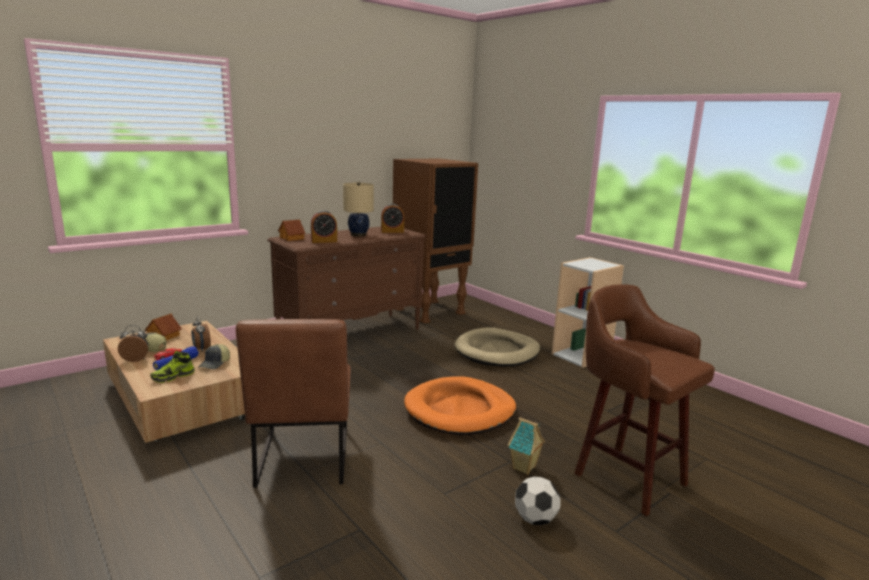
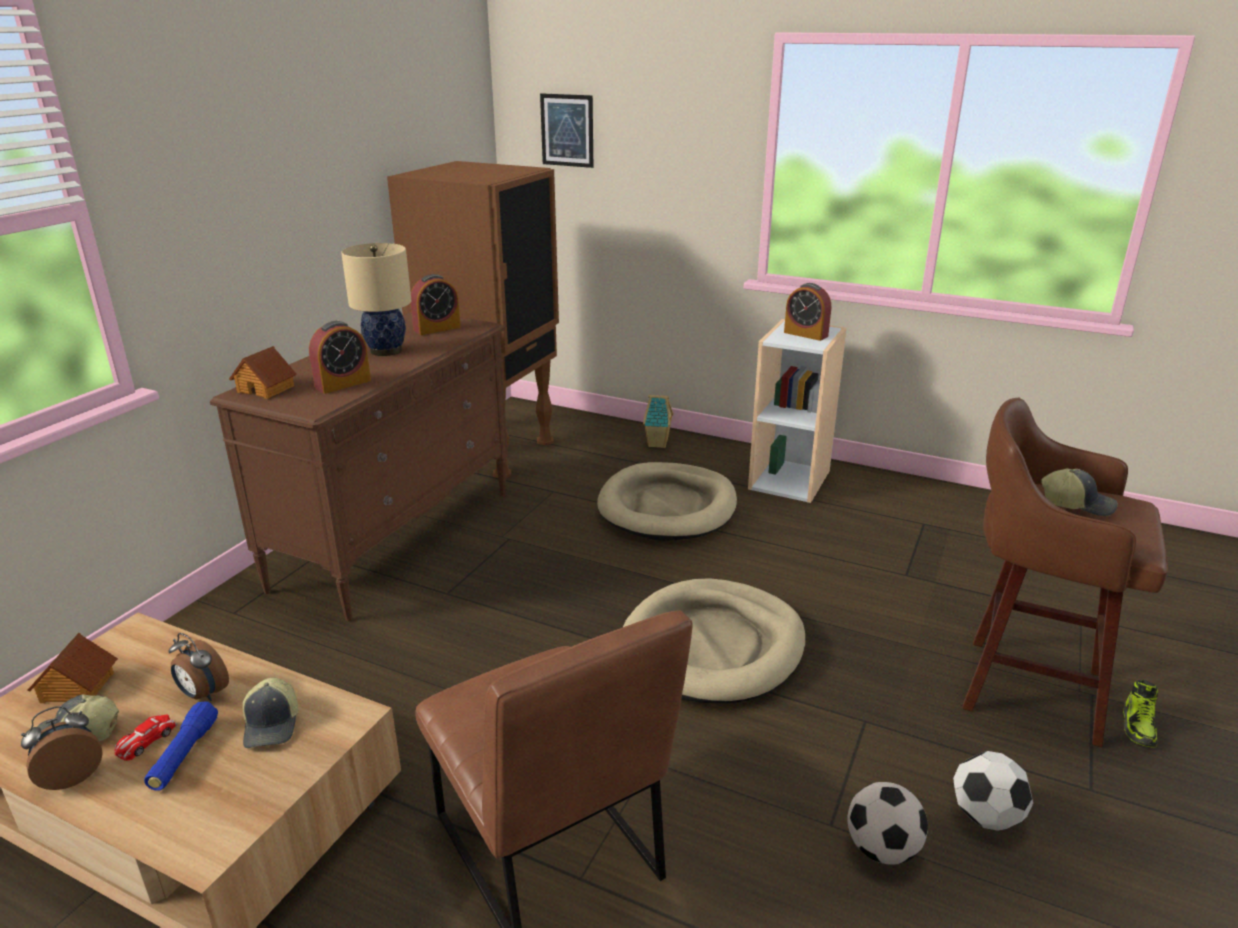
camera: 25 degrees left, 10 degrees up
shoe [150,350,194,383] -> shoe moved to [1123,679,1158,748]
orange dog bed [404,376,516,435] -> beige dog bed [623,578,805,703]
toy house [508,417,545,475] -> toy house moved to [643,395,673,448]
none -> picture [540,93,593,168]
none -> alarm clock [784,283,831,341]
none -> football [847,782,928,865]
none -> cap [1041,468,1118,516]

